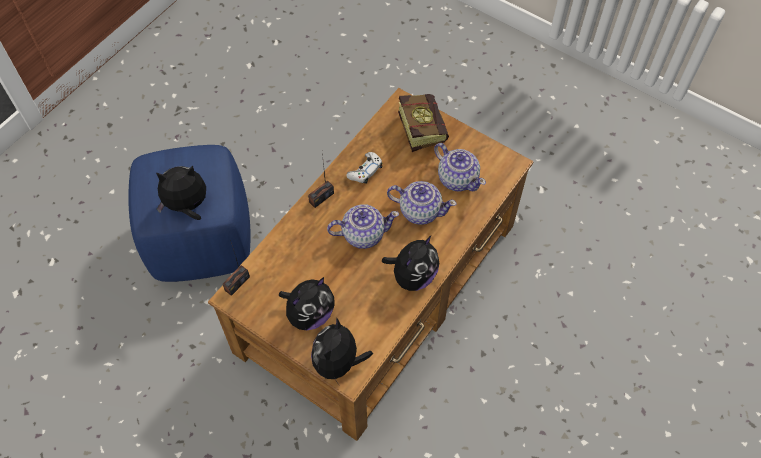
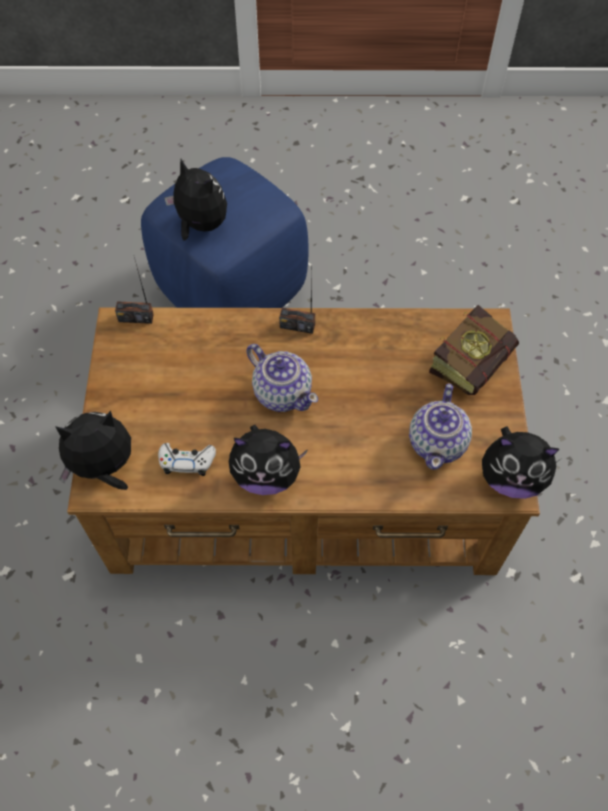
camera: 55 degrees right, 0 degrees up
plush toy [279,277,334,330] -> plush toy moved to [482,427,559,499]
white game controller [346,152,382,184] -> white game controller moved to [158,443,216,476]
teapot [387,181,457,225] -> none

